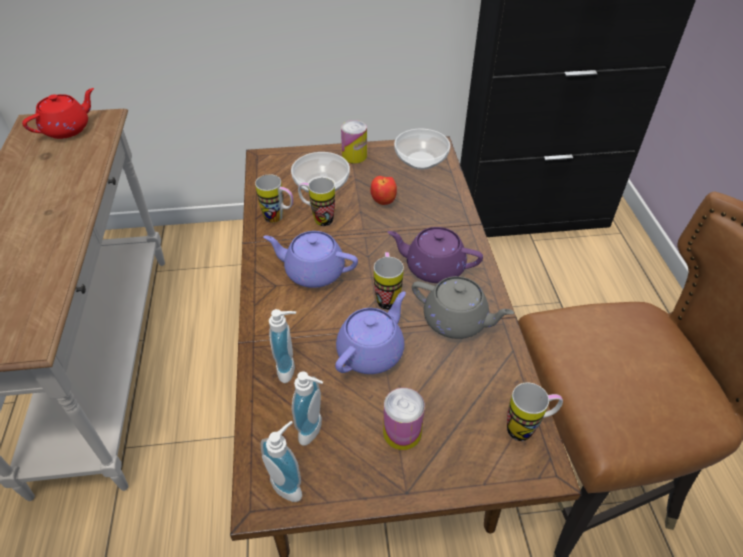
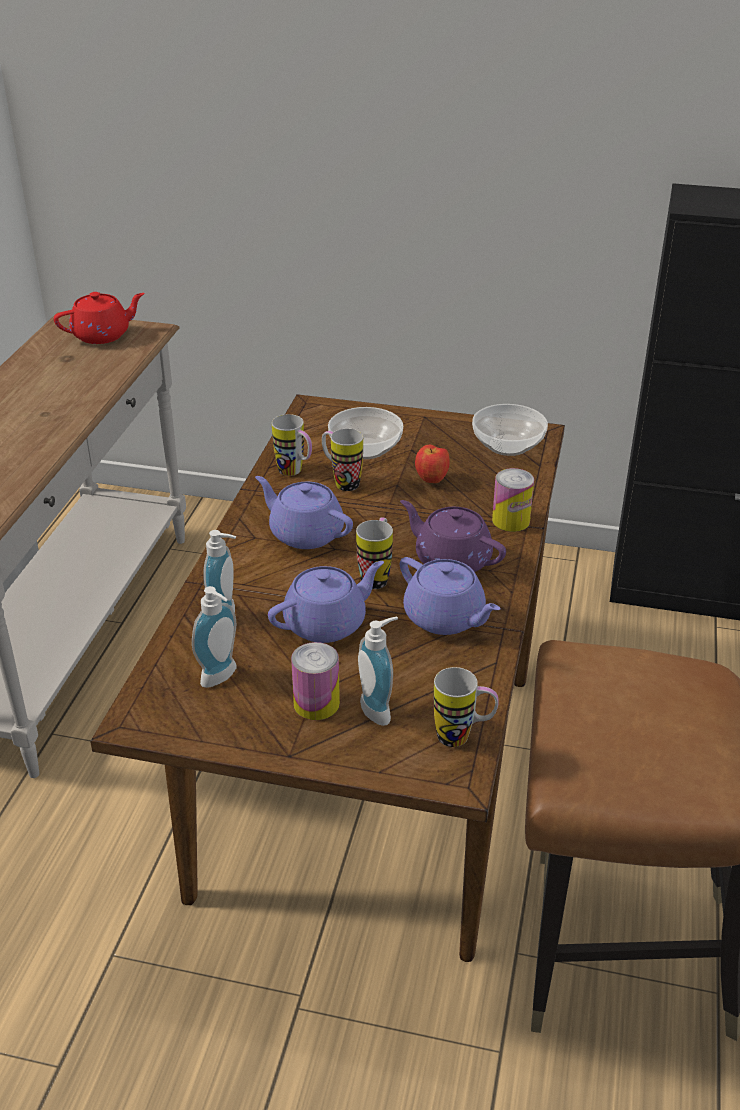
camera: 20 degrees right, 10 degrees down
soap dispenser [261,421,302,502] -> soap dispenser moved to [358,617,398,726]
can [341,120,367,164] -> can moved to [492,468,534,532]
grey teapot [412,276,515,339] -> purple teapot [400,557,501,635]

